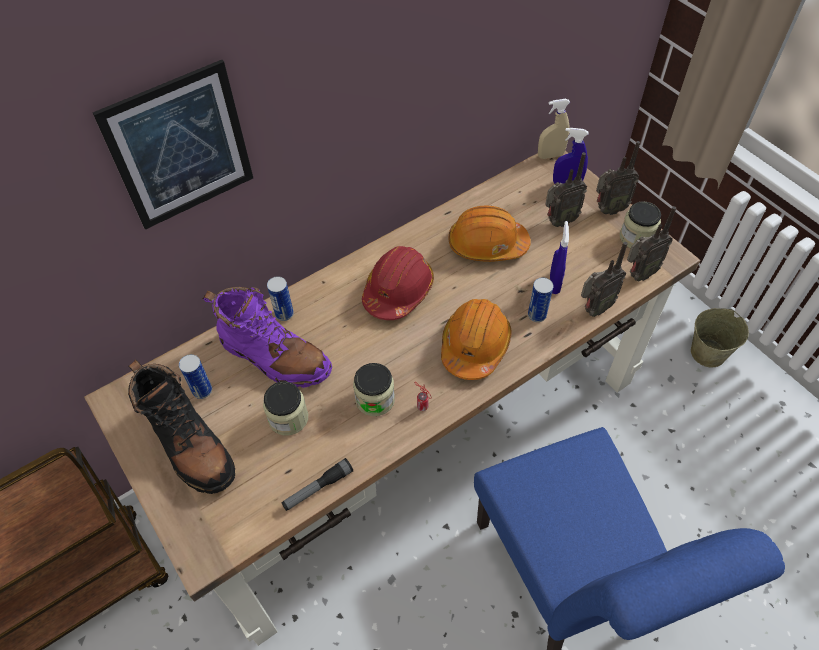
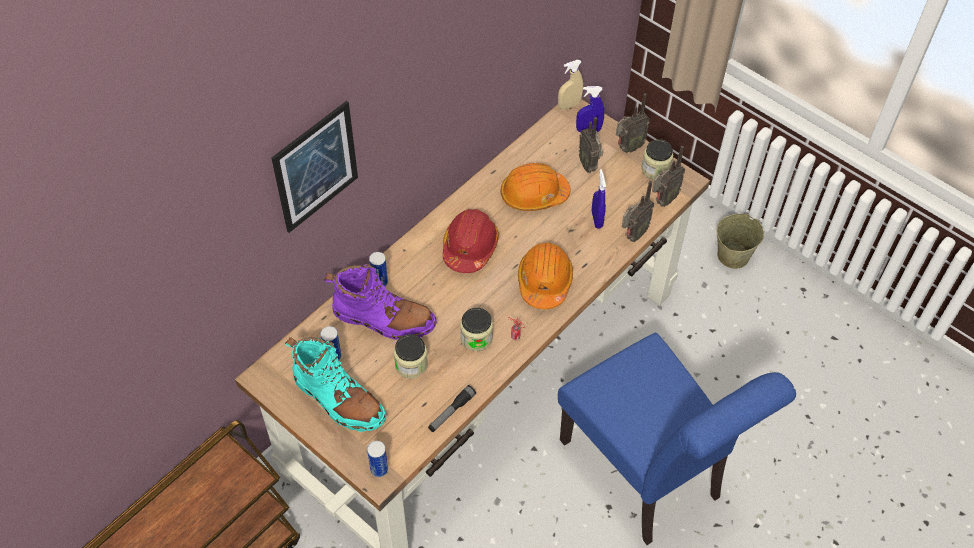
camera: 15 degrees left, 0 degrees up
black boot [128,360,235,494] -> turquoise boot [285,337,386,432]
can [528,277,553,322] -> can moved to [367,441,388,477]
radio [545,152,587,227] -> radio turned 105 degrees clockwise [579,117,604,173]

